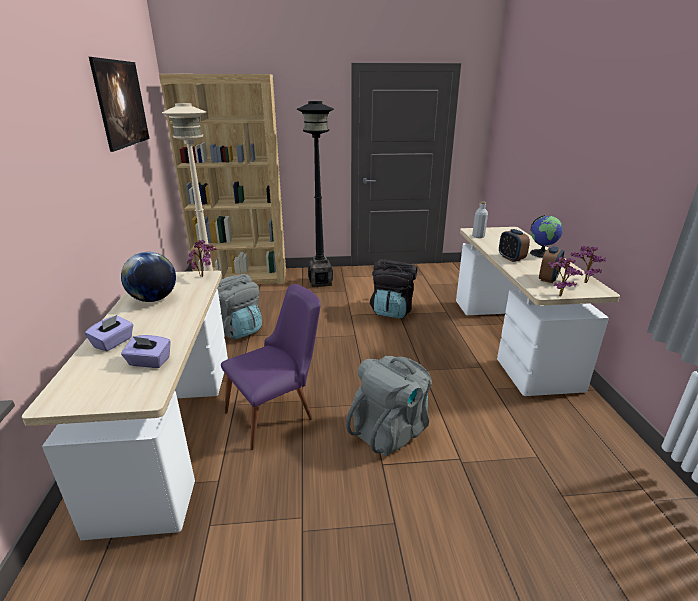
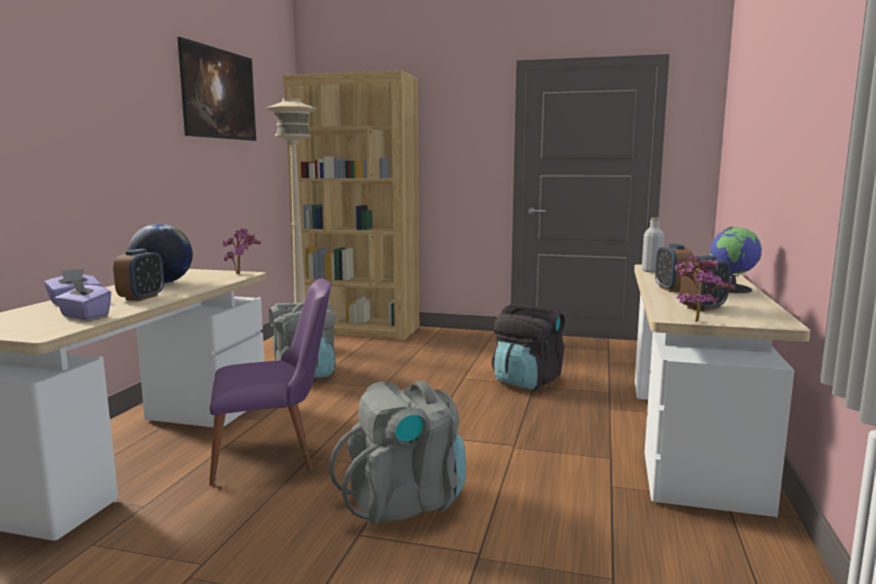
camera: 20 degrees right, 15 degrees down
black floor lamp [296,101,334,287] -> none
potted plant [571,246,606,283] -> none
none -> alarm clock [113,249,164,301]

